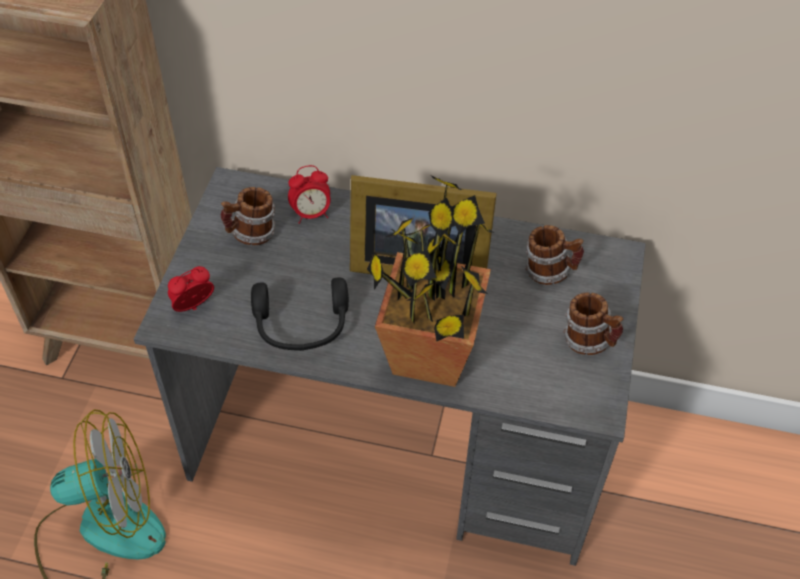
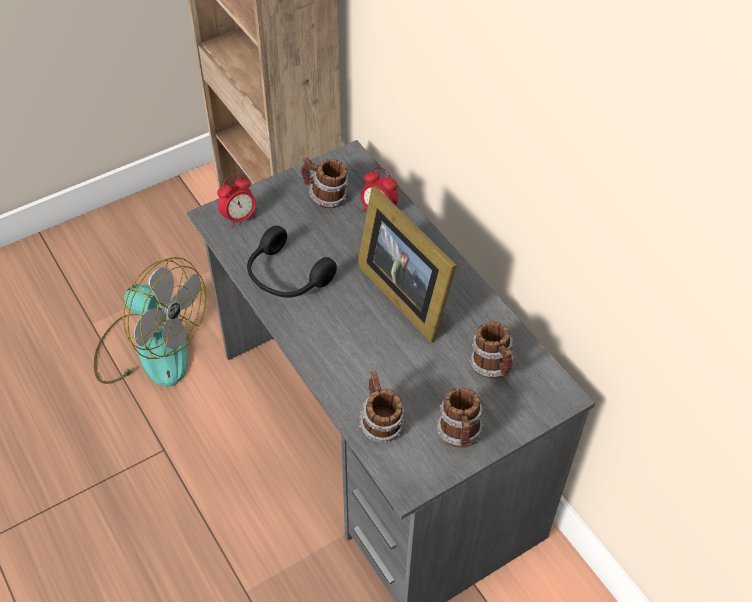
camera: 45 degrees right, 0 degrees up
alarm clock [168,266,214,312] -> alarm clock turned 135 degrees clockwise [217,174,256,228]
potted plant [367,175,495,387] -> none
none -> mug [359,371,406,443]

